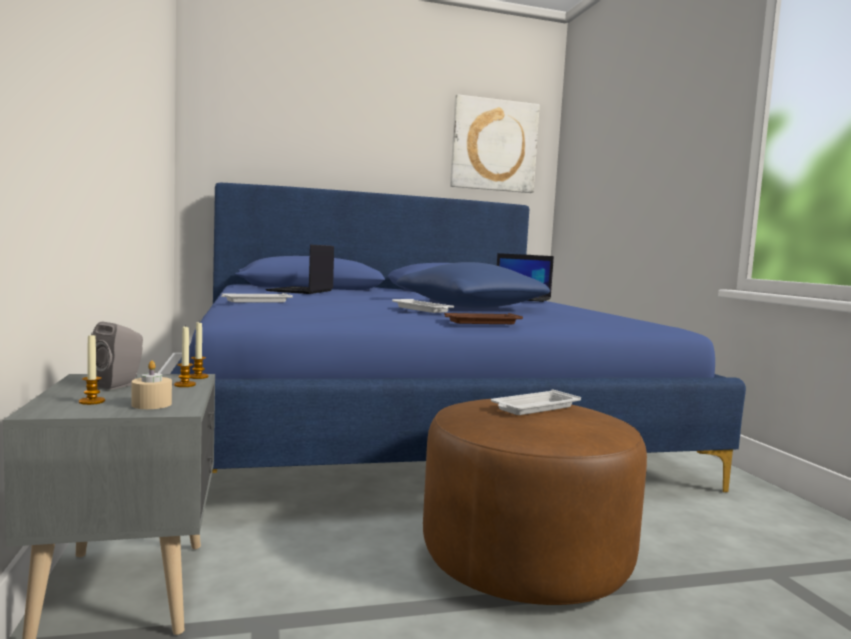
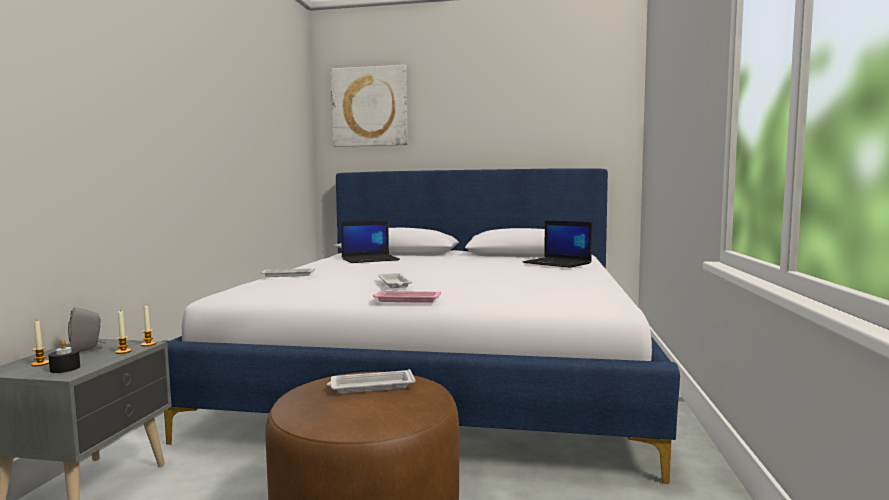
camera: 25 degrees right, 0 degrees up
beige candle [131,361,172,409] -> black candle [48,339,80,373]
blue bed [170,183,746,492] -> white bed [163,169,680,484]
laptop [266,245,334,294] -> laptop turned 150 degrees counterclockwise [341,221,400,263]
blue pillow [397,262,550,308] -> none
brown tray [444,313,523,324] -> pink tray [373,291,441,303]
picture [450,94,540,193] -> picture moved to [331,65,408,147]

